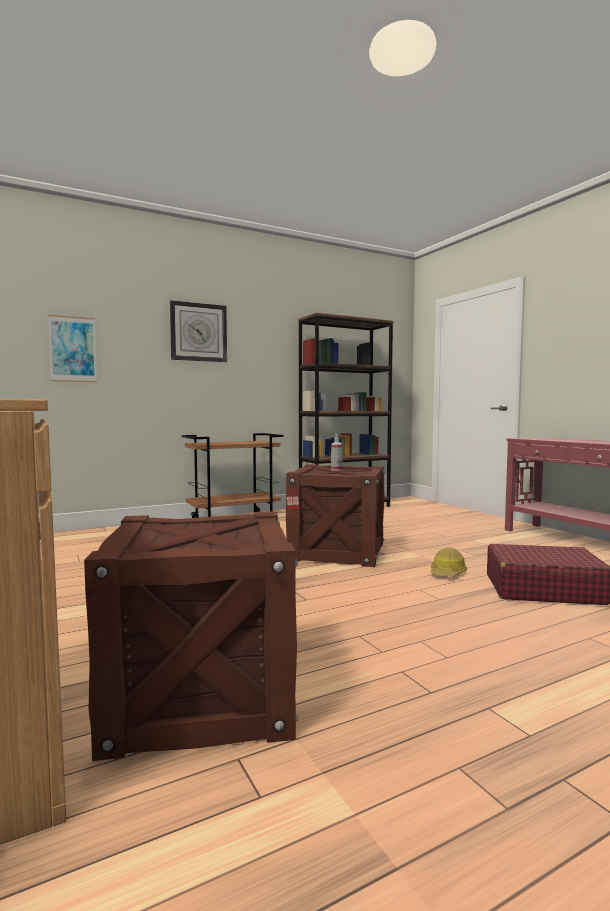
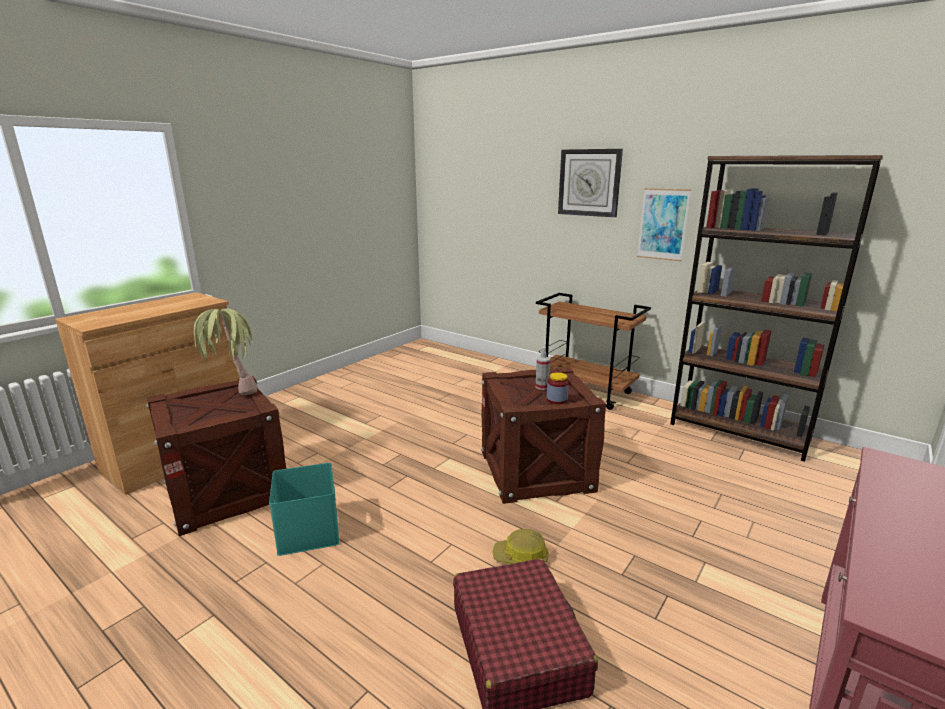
camera: 65 degrees right, 15 degrees up
picture [48,315,97,382] -> picture moved to [637,188,691,261]
none -> potted plant [194,308,257,395]
none -> turquoise storage box [269,463,339,556]
none -> jar [547,372,569,404]

